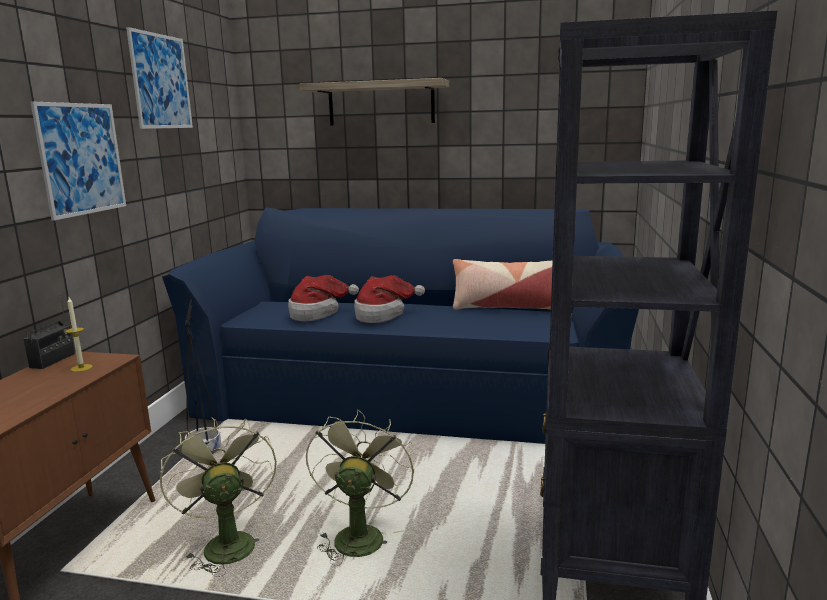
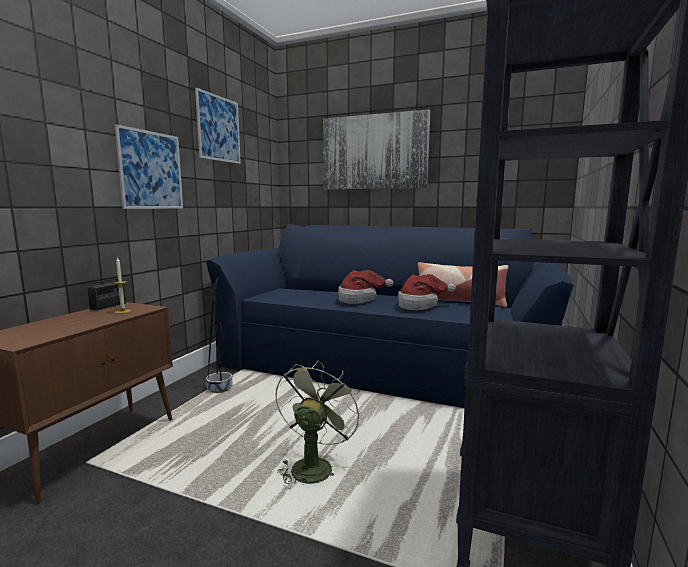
camera: 10 degrees right, 5 degrees down
green fan [160,417,277,577] -> none
hat [288,275,359,321] -> hat moved to [398,274,456,310]
shelf [299,78,449,126] -> picture [323,109,430,190]

